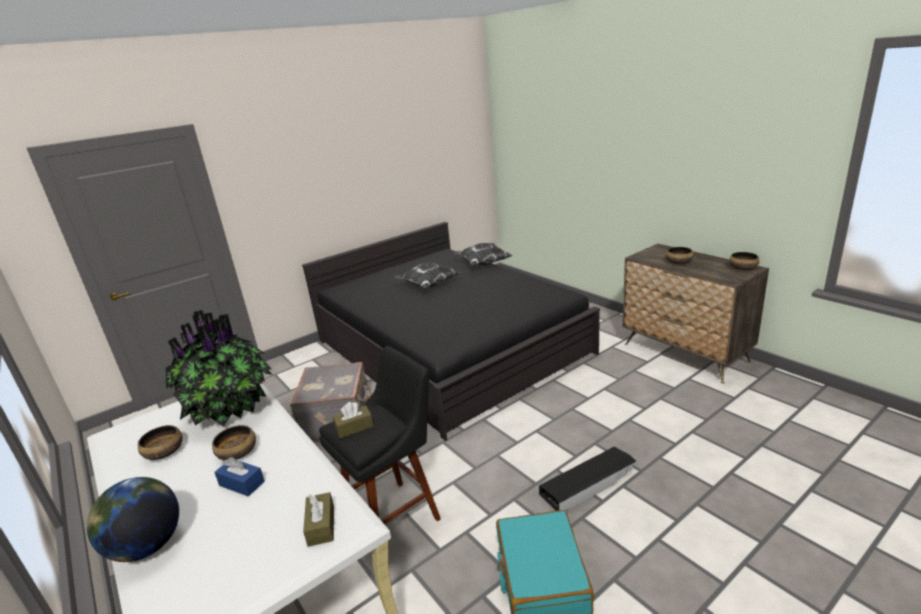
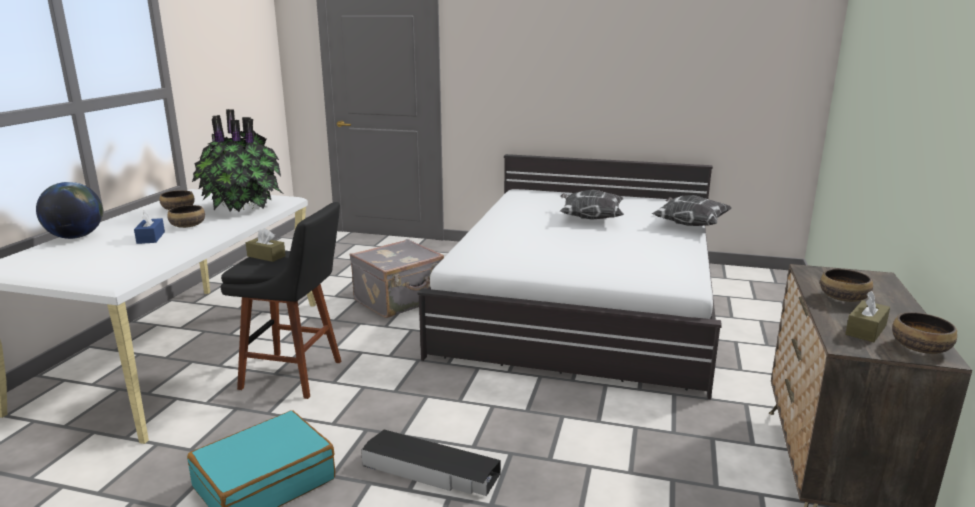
camera: 50 degrees right, 5 degrees down
black bed [302,222,600,441] -> white bed [418,154,722,399]
brown tissue box [303,492,334,547] -> brown tissue box moved to [845,291,890,342]

